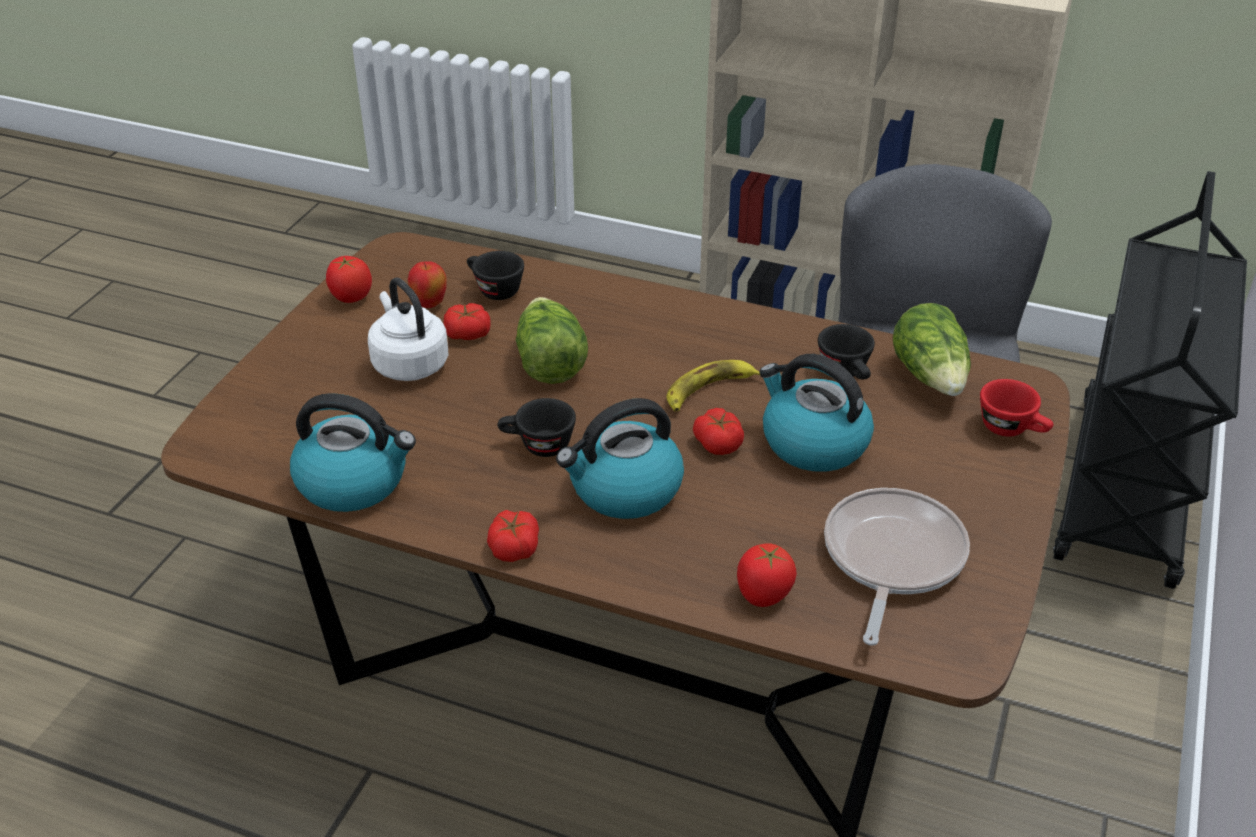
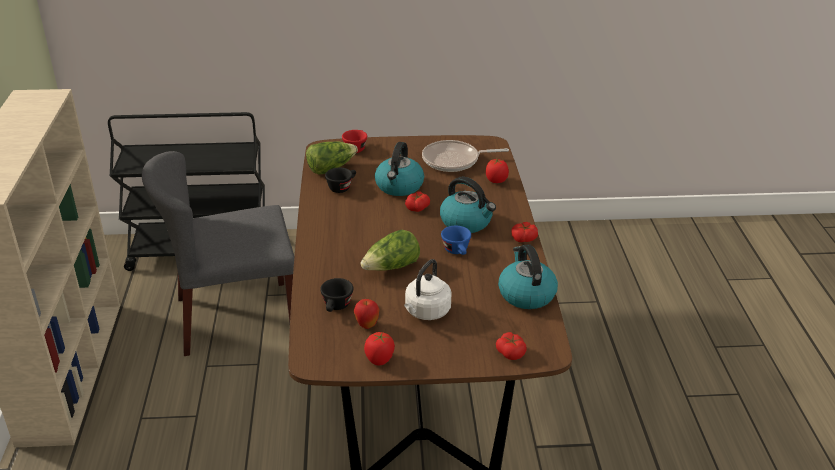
camera: 115 degrees left, 5 degrees down
tomato [444,303,491,340] -> tomato moved to [496,332,527,360]
black cup [498,398,576,457] -> blue cup [441,226,471,255]
banana [666,360,761,411] -> none

